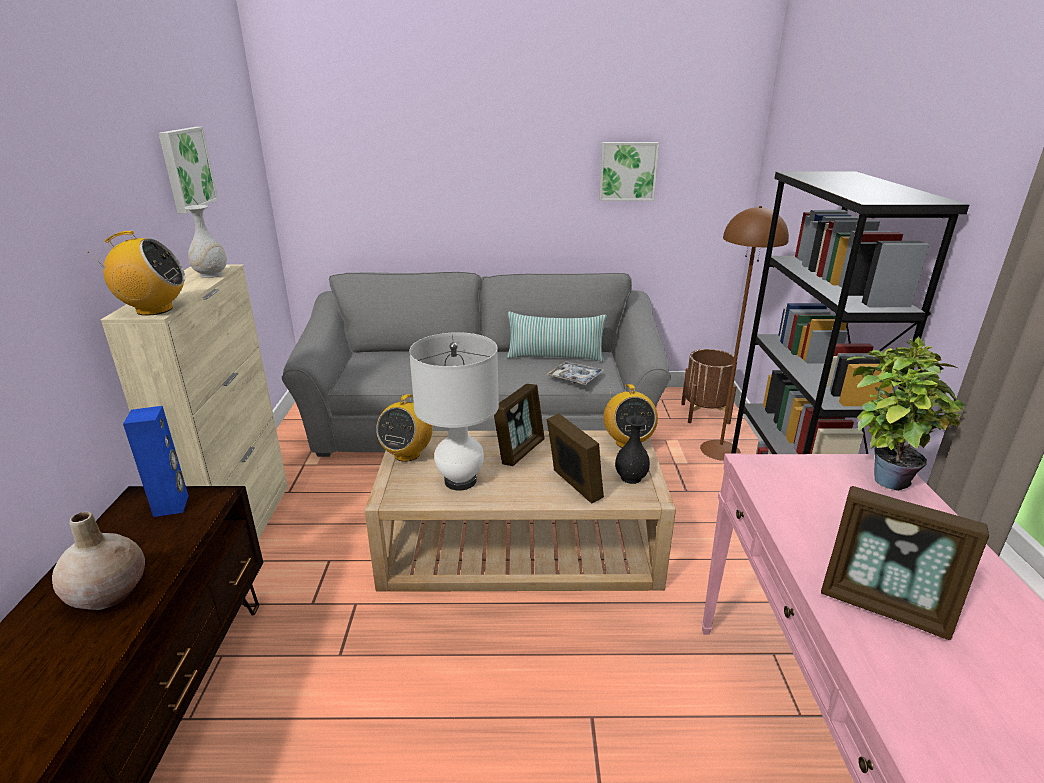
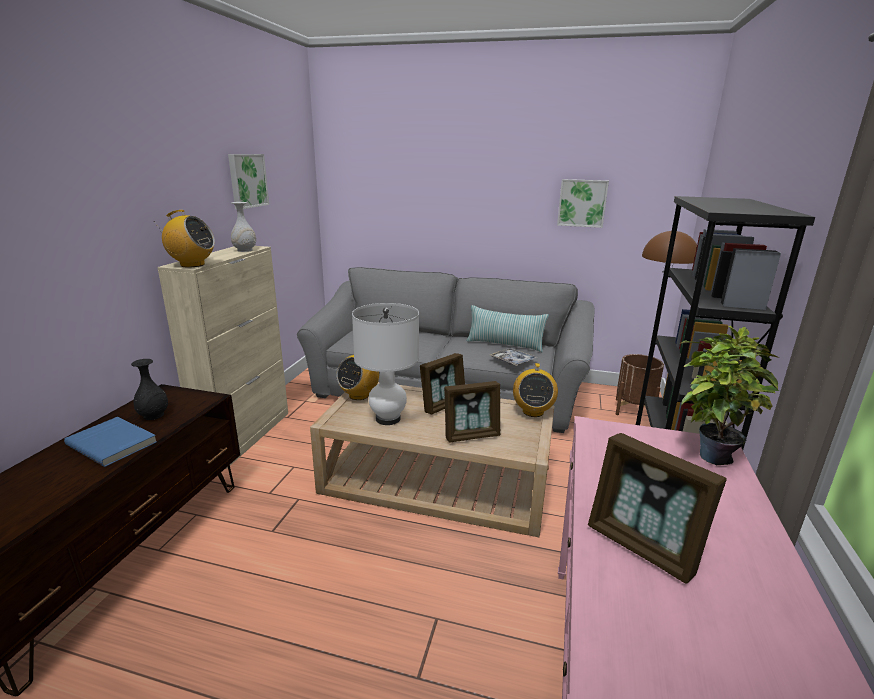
camera: 15 degrees right, 5 degrees down
beige vase [52,512,145,610] -> blue book [64,417,157,467]
blue speaker [123,406,189,517] -> none
picture frame [547,413,604,504] -> picture frame turned 90 degrees clockwise [444,381,500,443]
black vase [615,415,650,484] -> black vase moved to [131,359,168,420]

